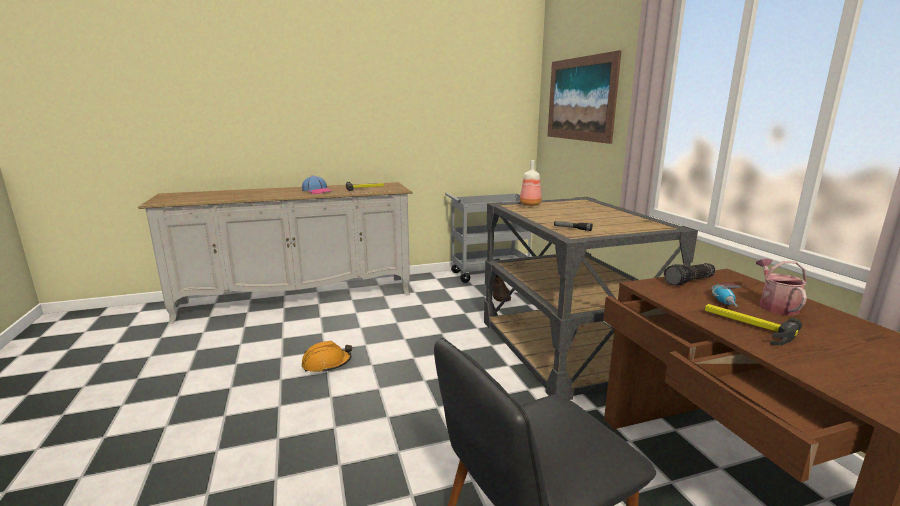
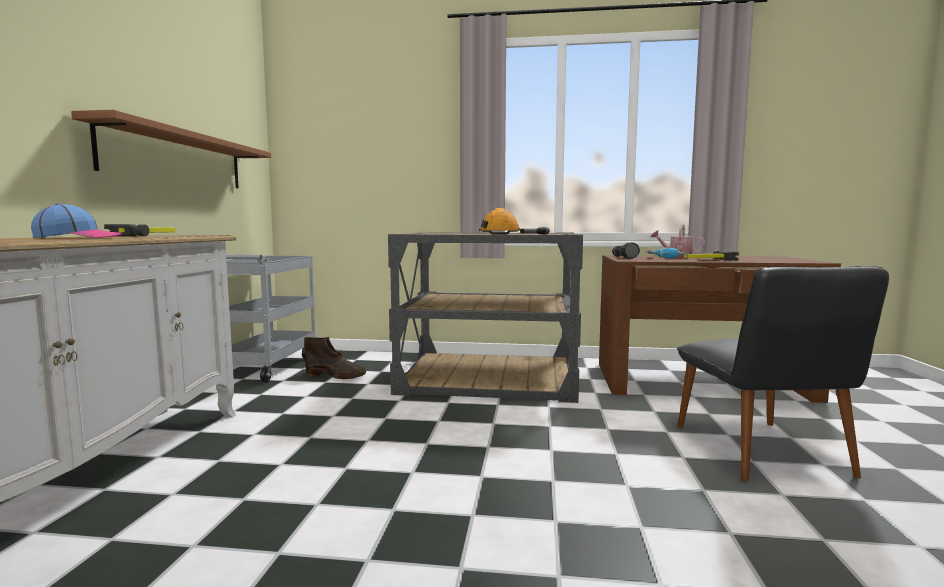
camera: 65 degrees left, 10 degrees down
orange hard hat [302,341,352,373] -> orange hard hat moved to [479,208,521,234]
bottle [520,160,542,206] -> none
picture [547,50,622,144] -> none
none -> brown shelf [71,110,271,188]

